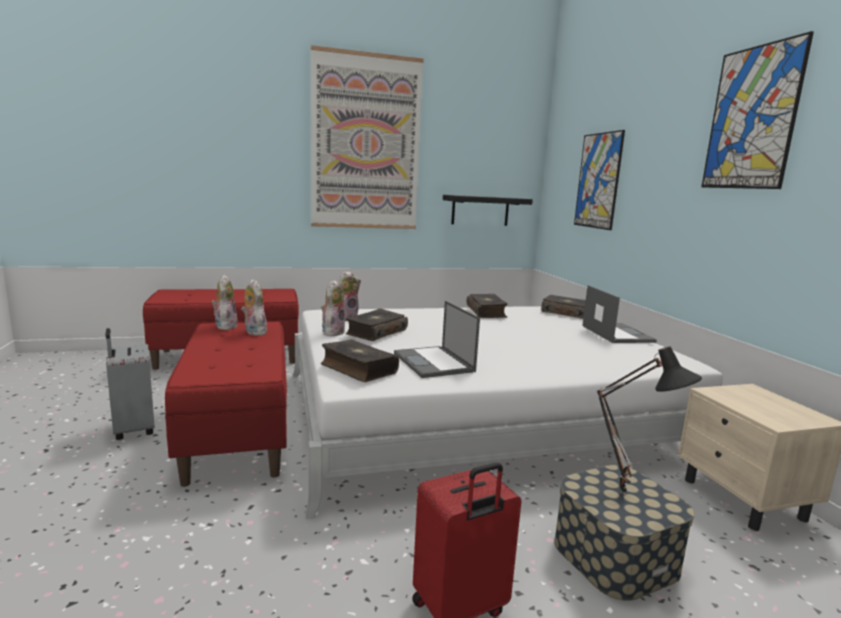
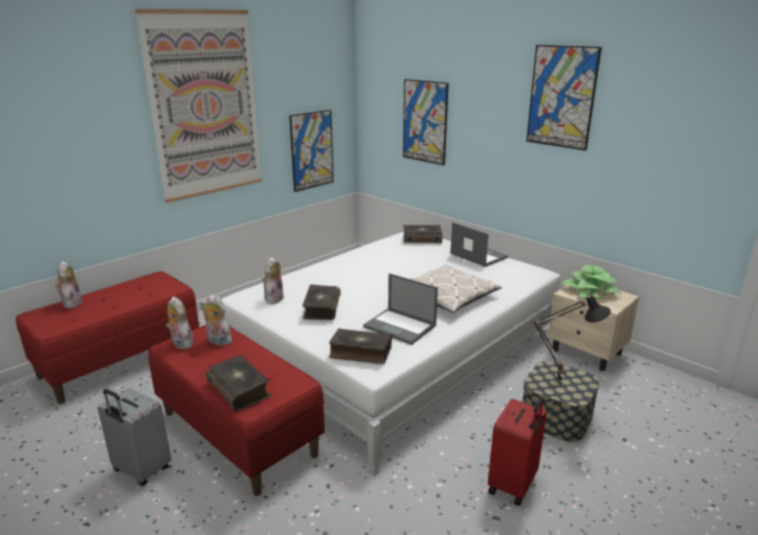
camera: 30 degrees left, 10 degrees up
plush toy [321,280,345,336] -> plush toy moved to [55,261,82,308]
black shelf [443,195,533,226] -> picture [289,110,334,192]
book [467,294,508,318] -> book moved to [205,355,271,412]
none -> pillow [410,264,502,313]
none -> potted plant [561,265,622,299]

